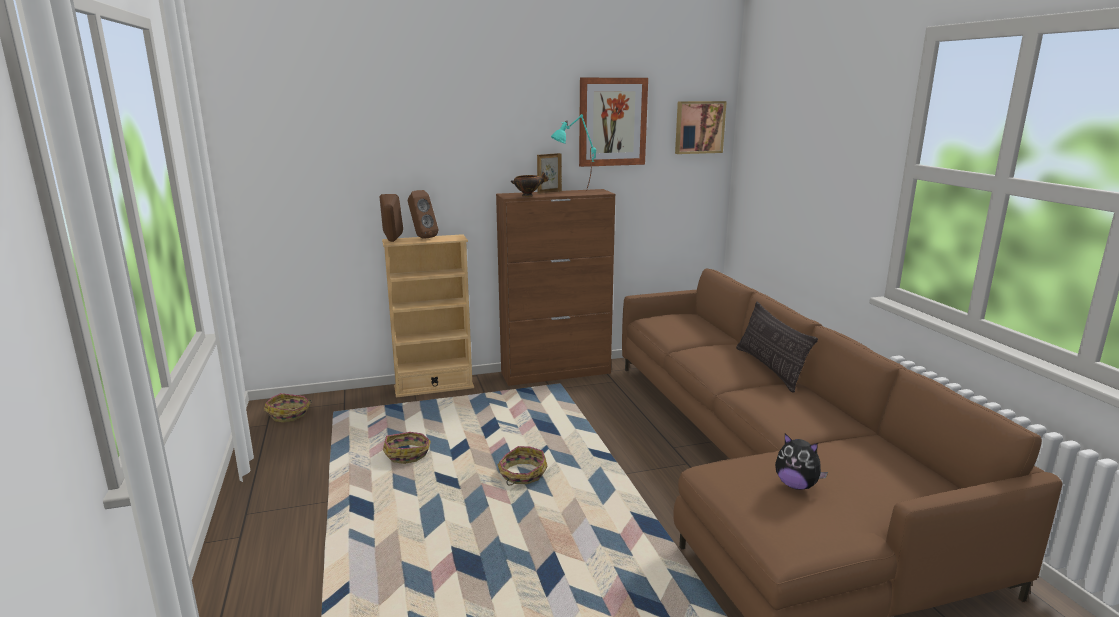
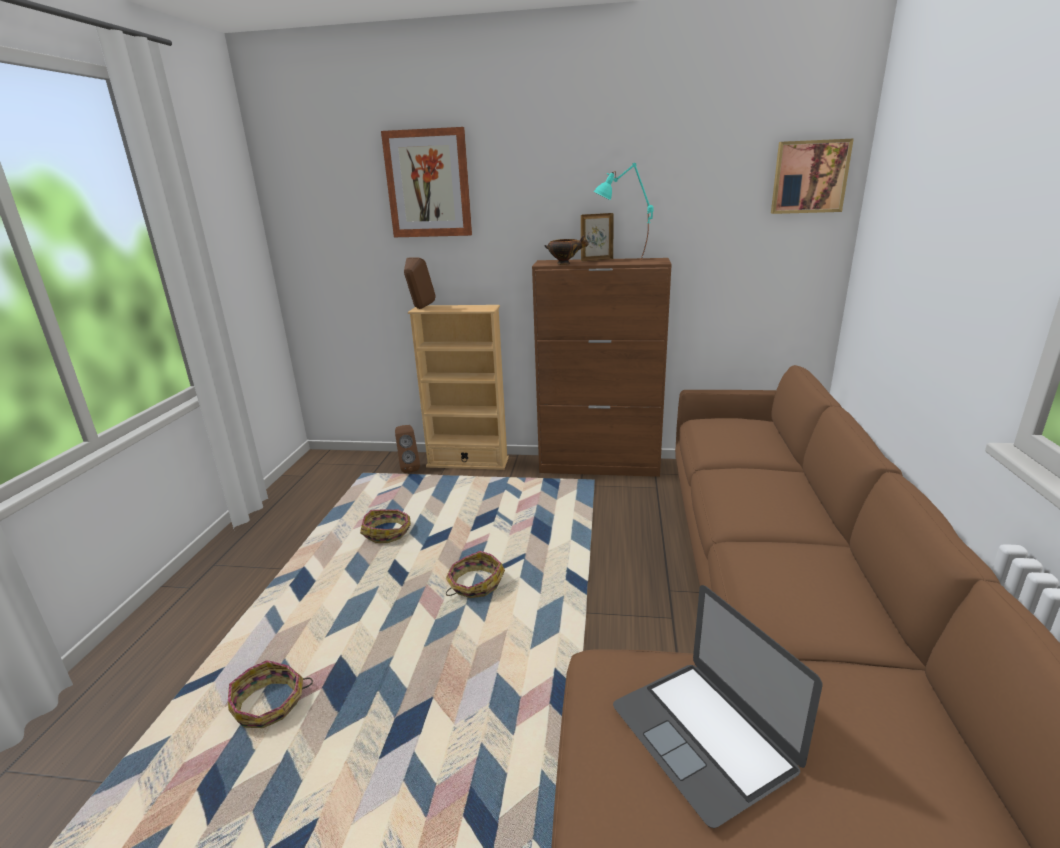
camera: 25 degrees right, 5 degrees up
basket [264,393,312,422] -> basket moved to [228,660,313,728]
brown speaker [408,190,438,238] -> brown speaker moved to [395,425,420,473]
picture [579,78,648,167] -> picture moved to [381,127,472,237]
pillow [736,302,818,393] -> none
plush toy [775,433,828,490] -> laptop [613,585,823,828]

